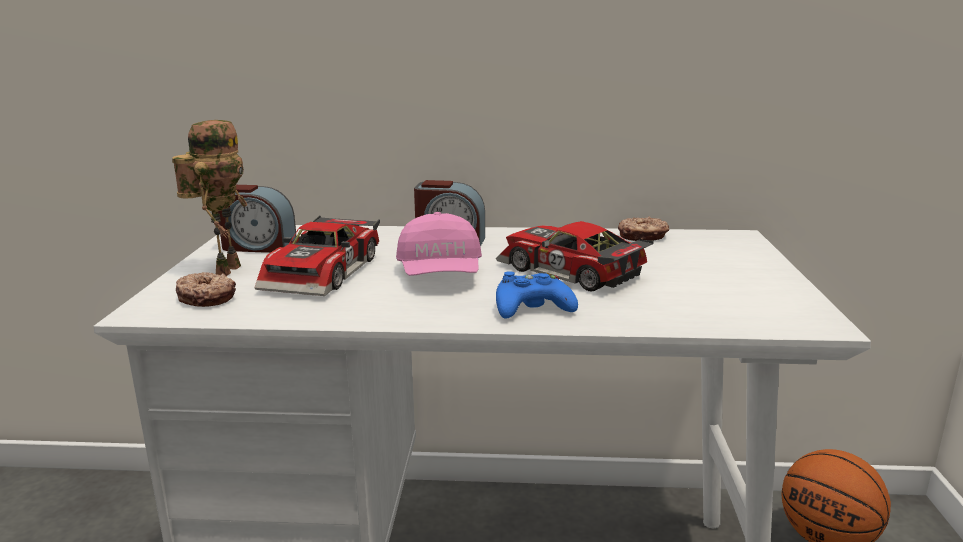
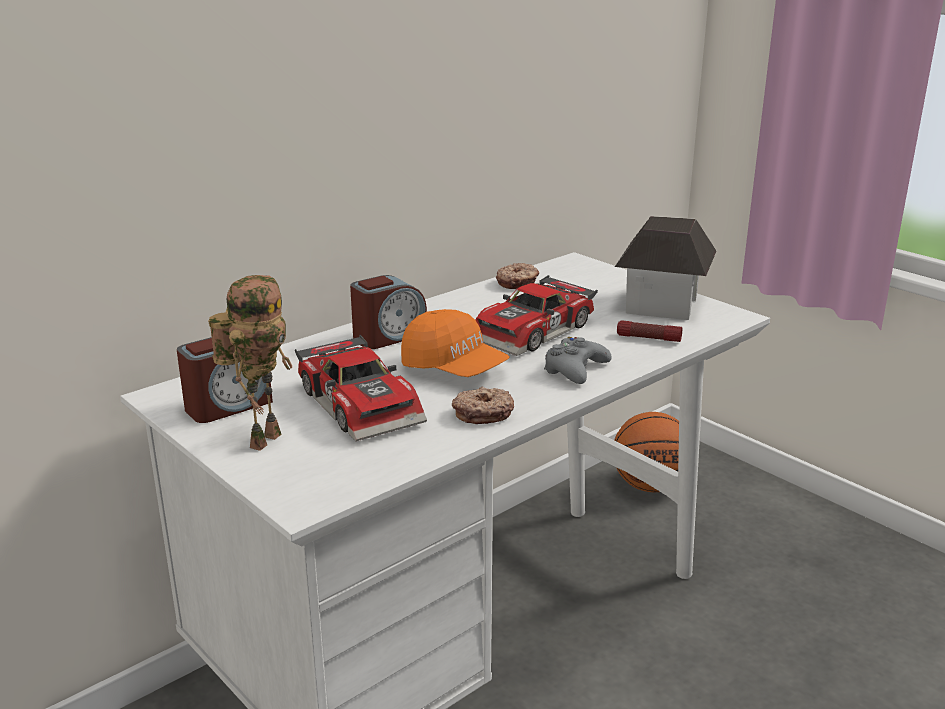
camera: 45 degrees left, 5 degrees up
toy robot [172,120,247,276] -> toy robot turned 60 degrees clockwise [208,275,292,451]
donut [176,272,236,307] -> donut moved to [452,387,514,424]
pink cap [396,212,482,276] -> orange cap [401,309,510,377]
toy car [496,221,654,292] -> toy car turned 45 degrees counterclockwise [476,275,598,356]
blue game controller [496,271,578,319] -> grey game controller [544,337,612,384]
none -> toy house [615,216,716,320]
none -> flashlight [617,320,682,342]

